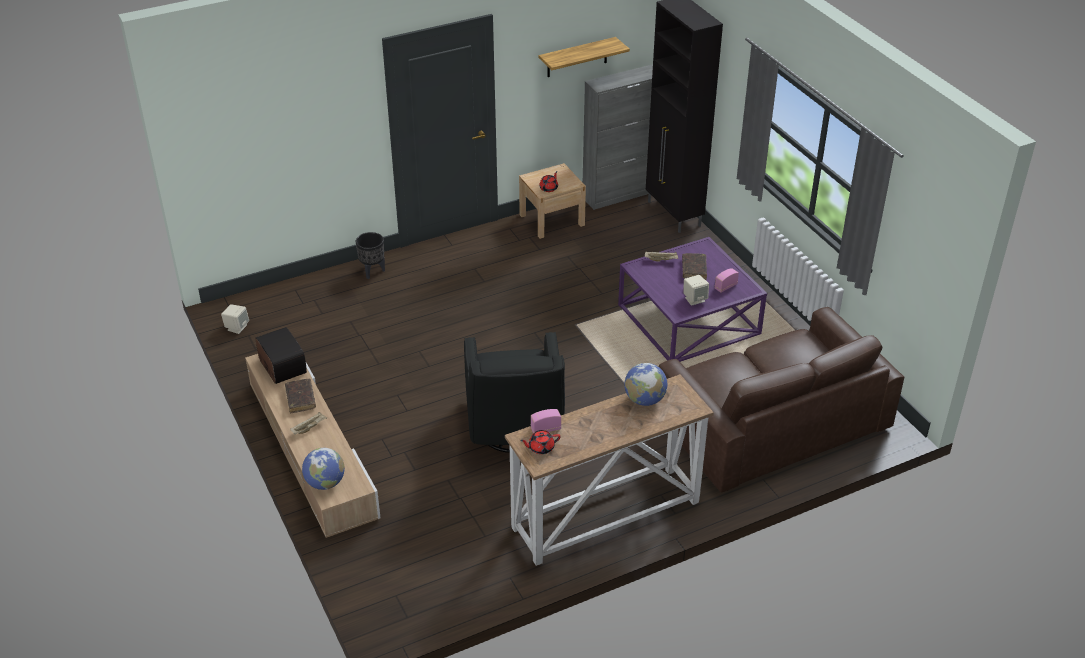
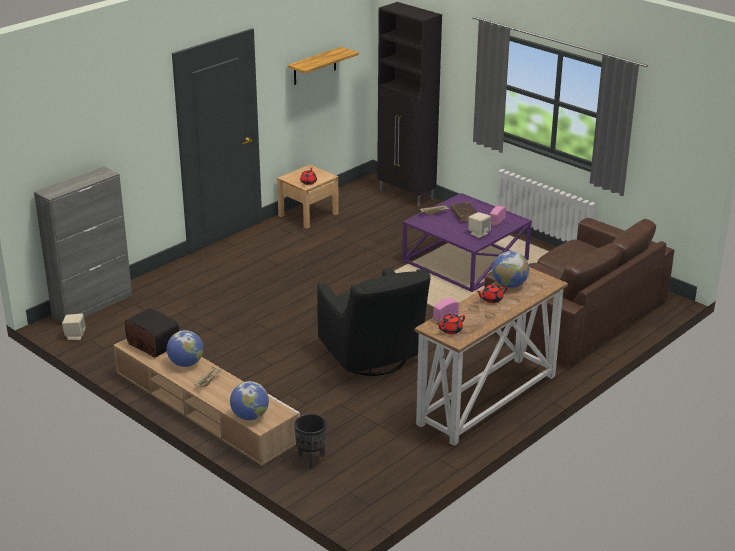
camera: 20 degrees left, 10 degrees down
brown book [285,379,316,413] -> globe [167,330,203,367]
black planter [356,232,385,279] -> black planter moved to [294,414,327,469]
grey cabinet [583,64,653,210] -> grey cabinet moved to [34,166,132,322]
none -> red teapot [476,284,507,303]

